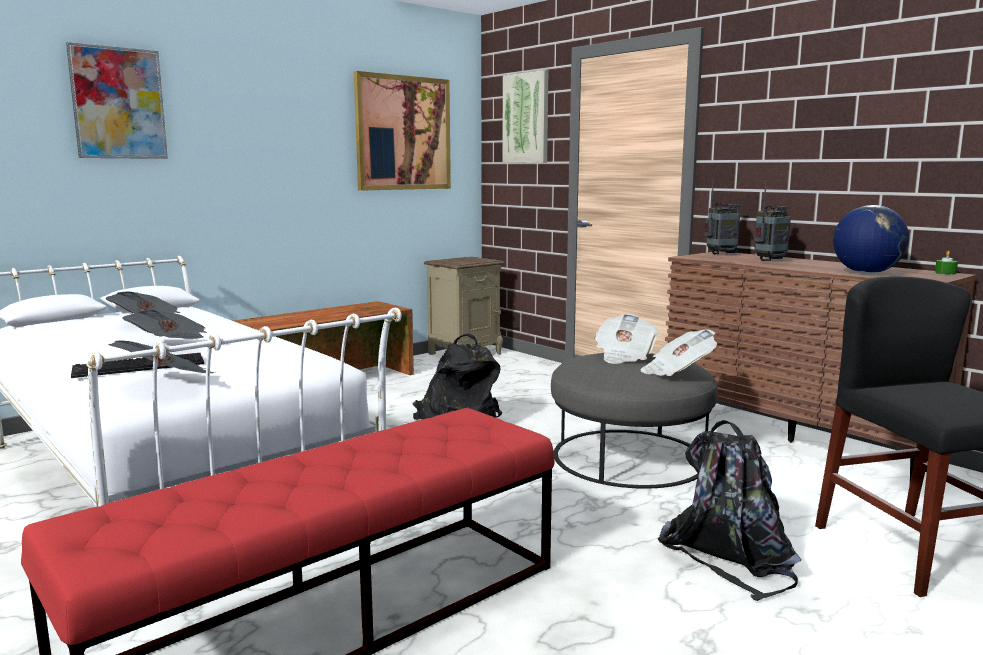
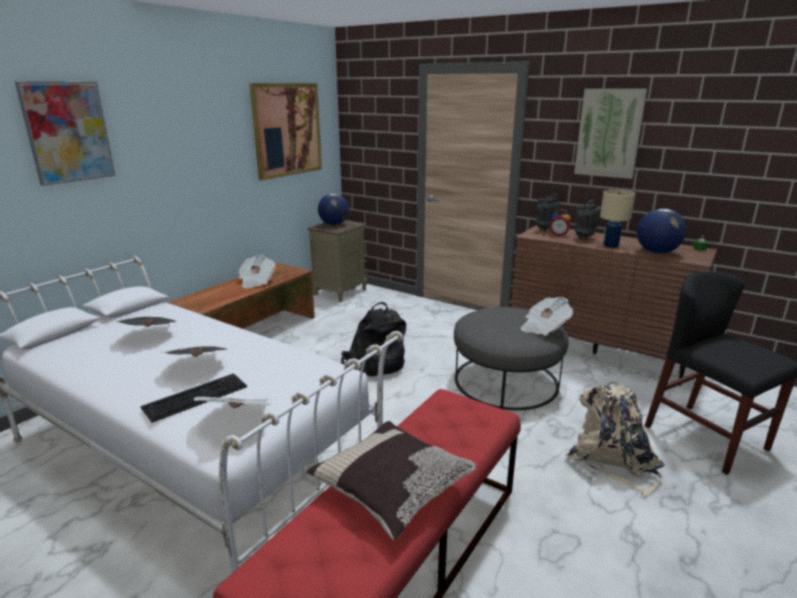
camera: 15 degrees left, 10 degrees up
picture [502,70,548,163] -> picture moved to [574,89,647,179]
newspaper [594,314,659,364] -> newspaper moved to [238,255,276,288]
black backpack [658,420,801,601] -> beige backpack [566,382,665,497]
none -> pillow [306,421,476,540]
none -> globe [318,194,349,225]
none -> alarm clock [549,209,571,236]
none -> beige table lamp [600,190,636,248]

